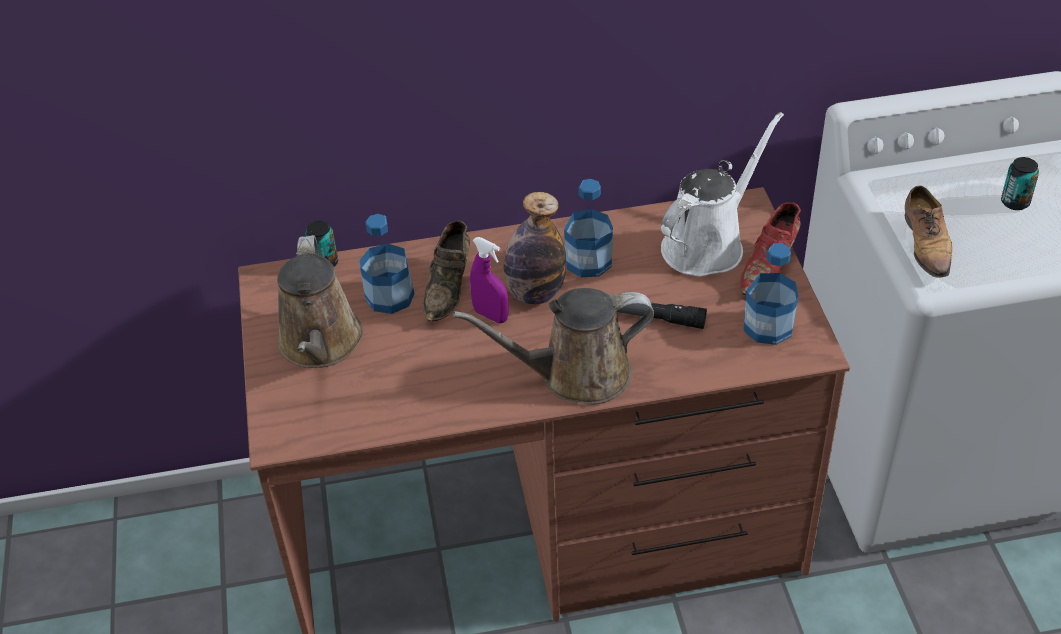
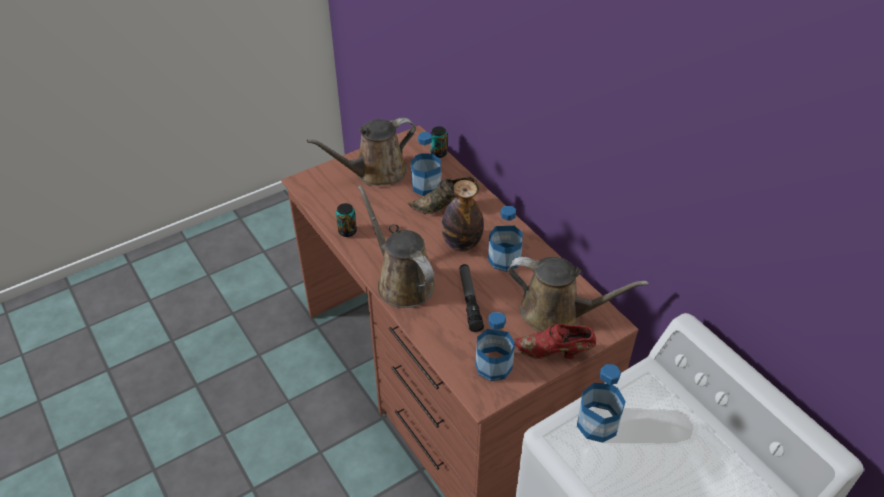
camera: 65 degrees right, 0 degrees up
purple spray bottle [470,237,509,323] -> none
white watering can [661,112,784,277] -> brown watering can [508,257,649,332]
shoe [905,185,952,281] -> bottle [577,364,626,443]
can [1001,157,1039,210] -> can moved to [336,203,357,237]

